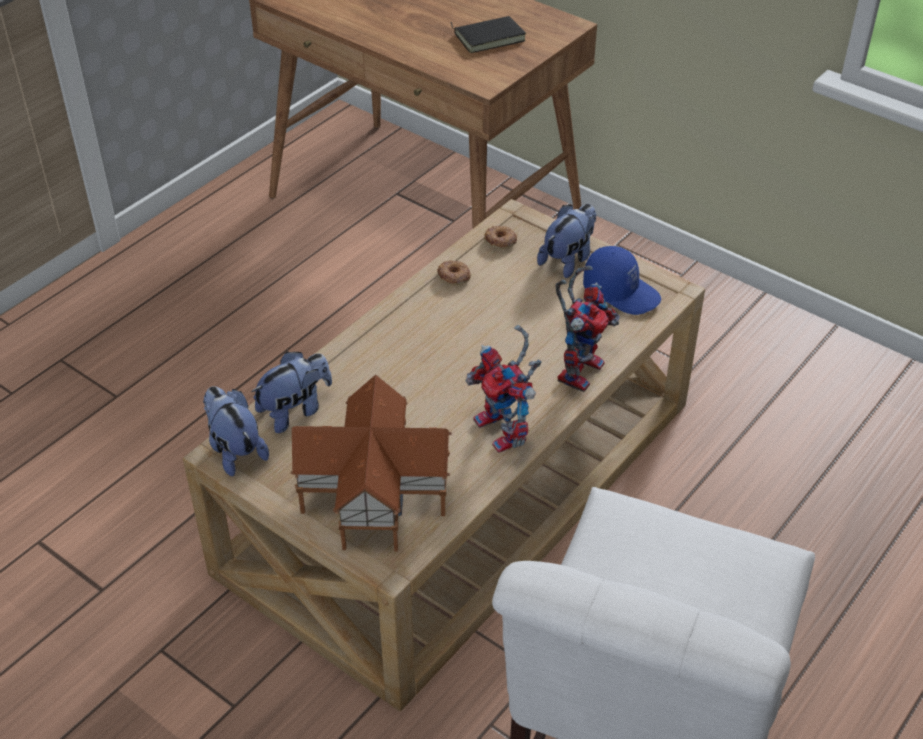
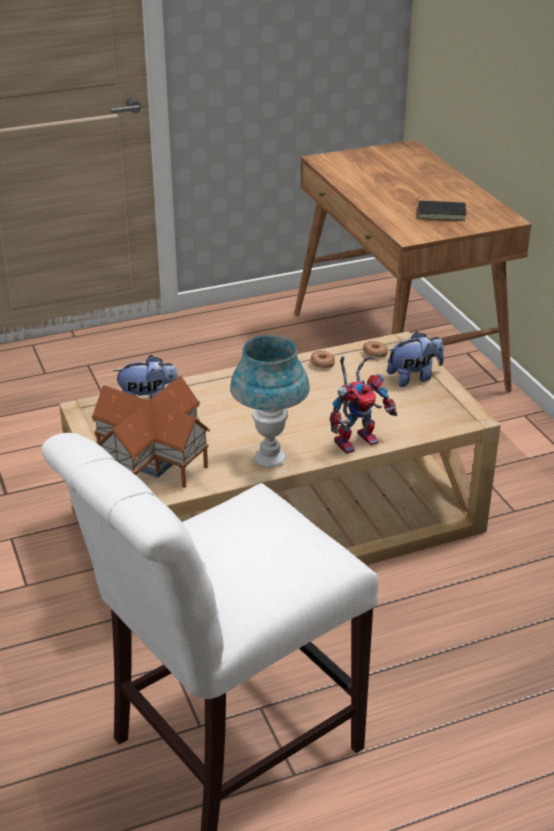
camera: 30 degrees right, 10 degrees down
plush toy [203,386,269,476] -> none
toy robot [466,325,542,453] -> blue table lamp [230,335,310,467]
blue cap [583,246,661,315] -> none

